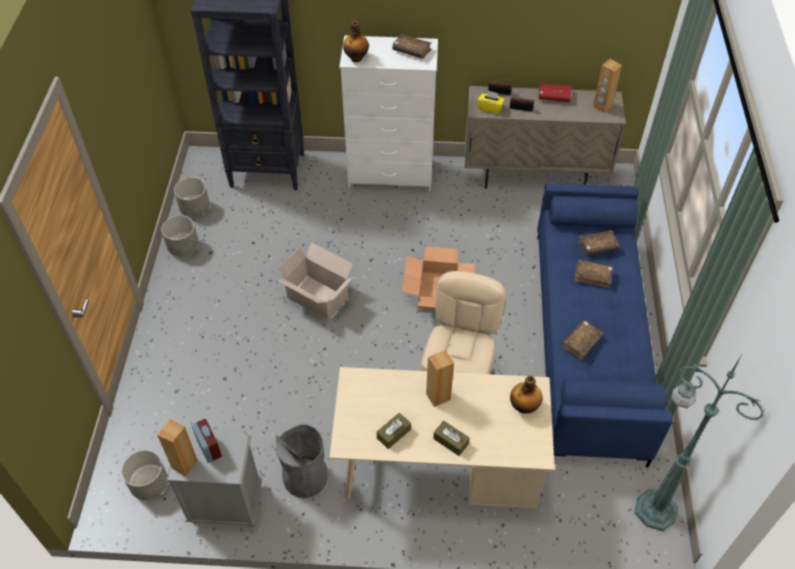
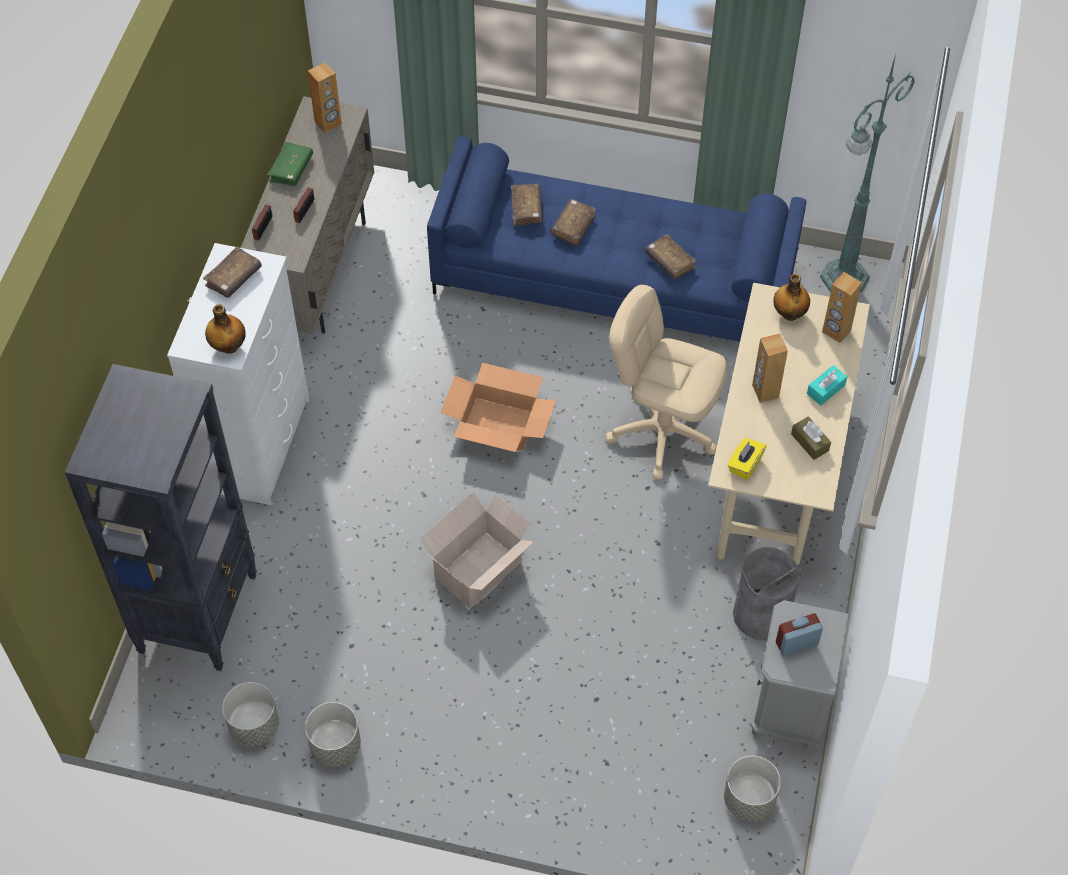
camera: 80 degrees left, 5 degrees up
brown speaker [157,419,198,476] -> brown speaker moved to [822,272,862,343]
brown tissue box [433,421,469,456] -> turquoise tissue box [807,365,847,405]
yellow tissue box [477,91,505,114] -> yellow tissue box moved to [728,438,766,480]
red book [538,83,572,102] -> green book [267,142,313,186]

